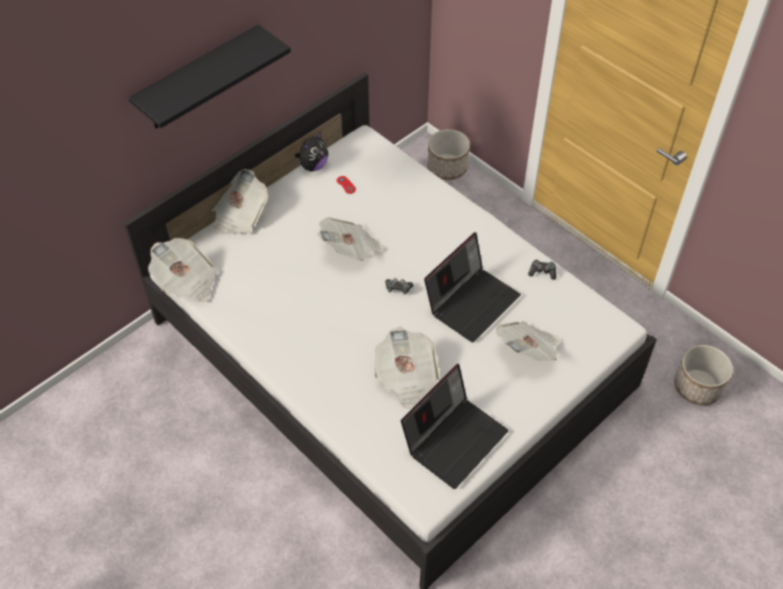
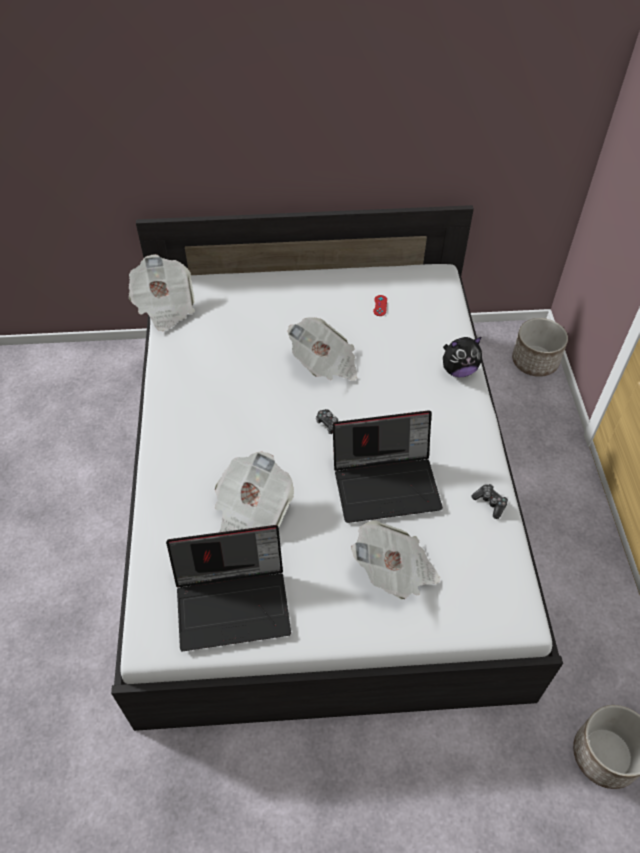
camera: 40 degrees right, 0 degrees up
black shelf [128,25,291,128] -> none
newspaper [211,169,268,235] -> none
plush toy [295,132,328,171] -> plush toy moved to [443,337,482,377]

